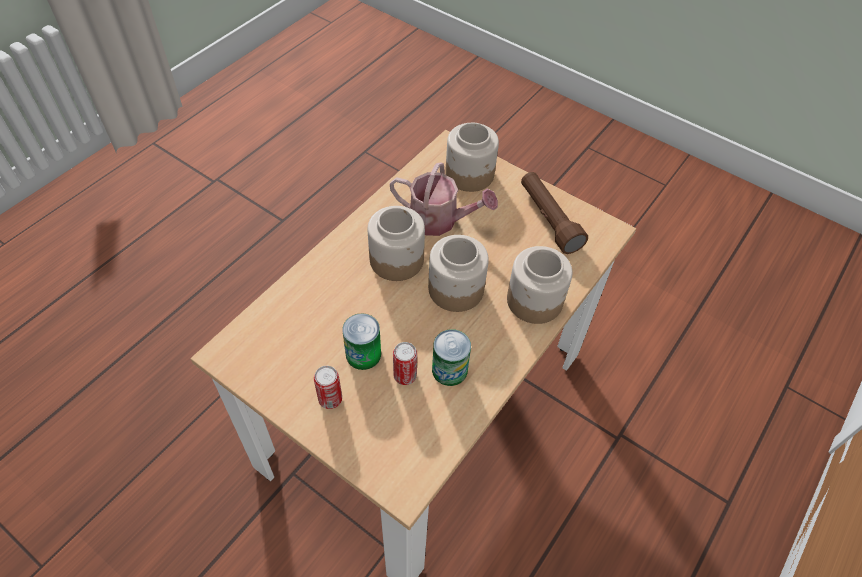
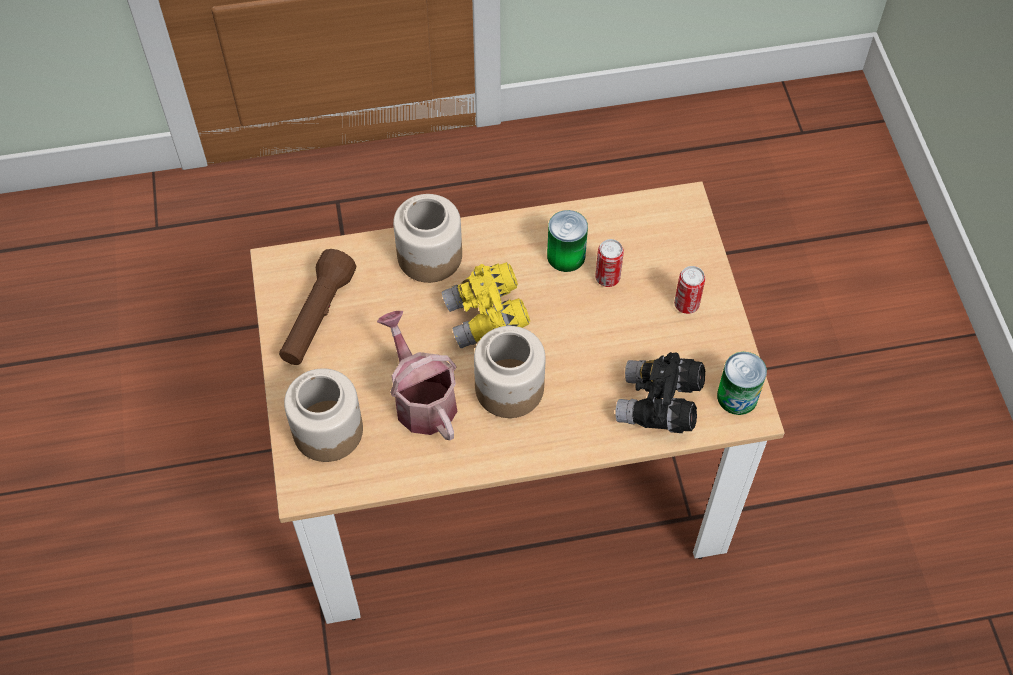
camera: 135 degrees left, 5 degrees up
can [342,313,381,370] -> can moved to [717,352,767,415]
jar [428,235,489,312] -> yellow binoculars [442,262,530,349]
none -> black binoculars [615,352,705,433]

